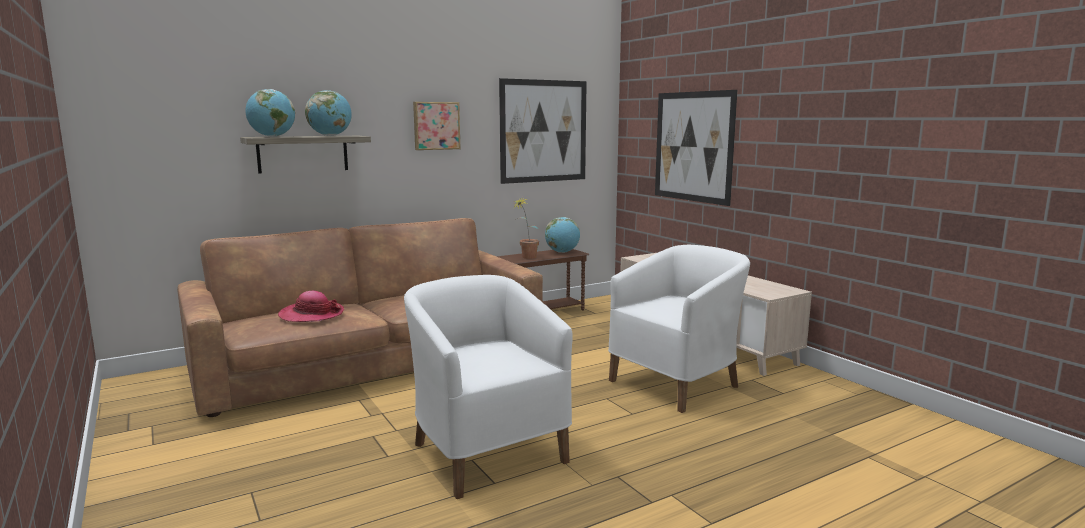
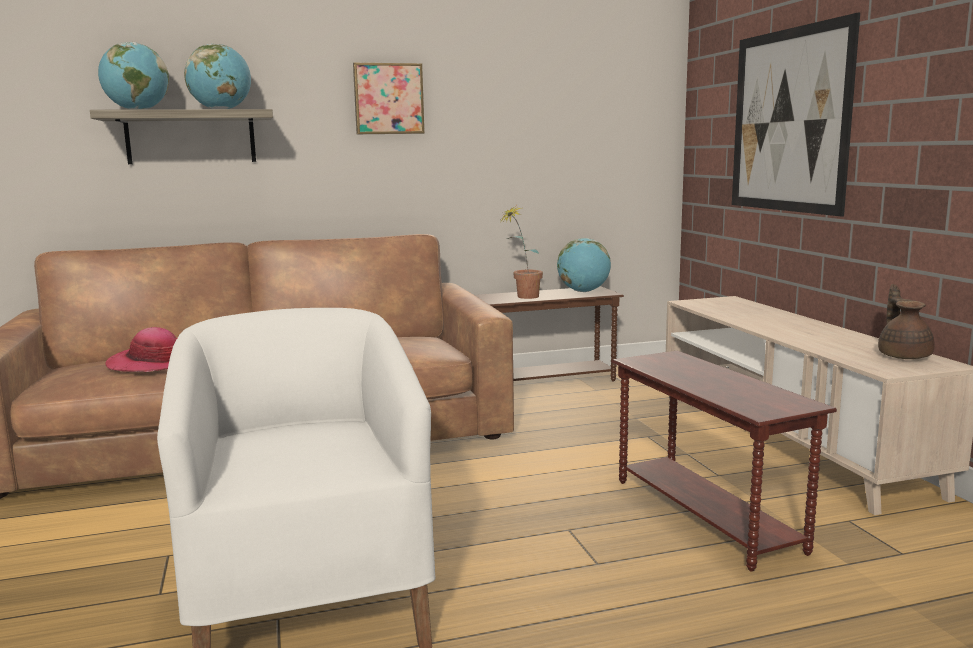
camera: 15 degrees right, 0 degrees up
picture [499,78,587,184] -> none
white armchair [608,245,750,413] -> brown side table [611,351,837,572]
none -> brown teapot [878,284,935,359]

